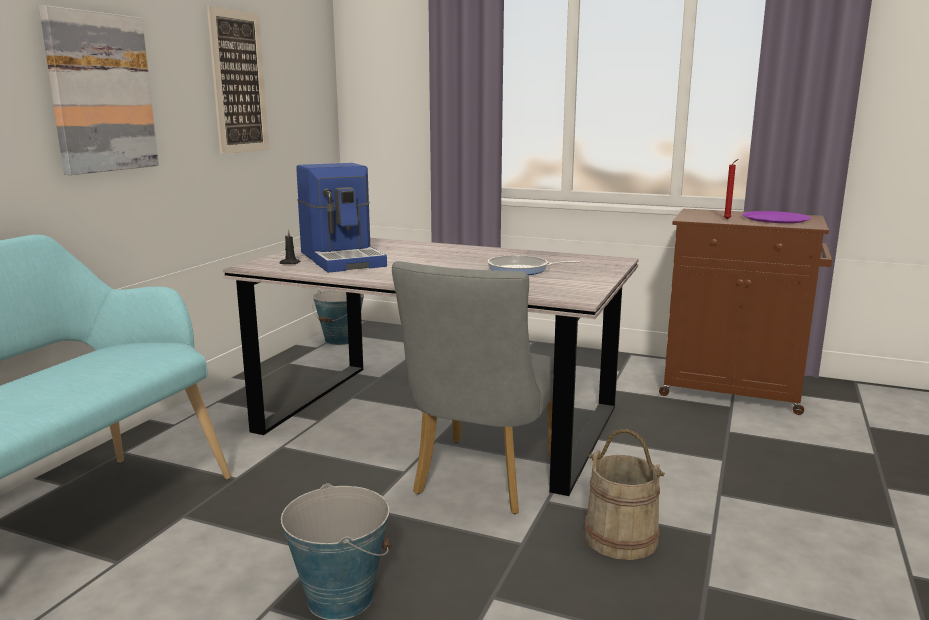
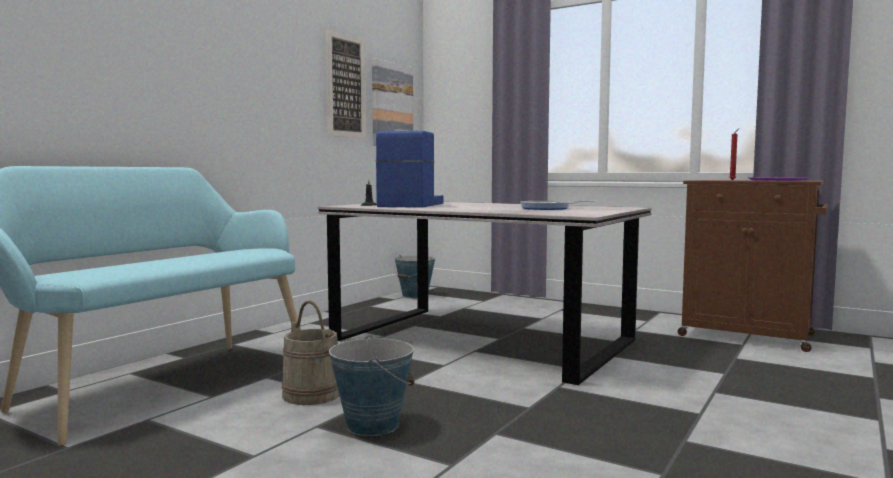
camera: 10 degrees right, 10 degrees down
picture [39,5,159,175] -> picture moved to [372,59,413,146]
coffee machine [296,163,387,273] -> coffee machine turned 150 degrees counterclockwise [376,131,443,208]
grey chair [392,261,554,514] -> none
beige bucket [585,429,665,560] -> beige bucket moved to [281,300,340,405]

